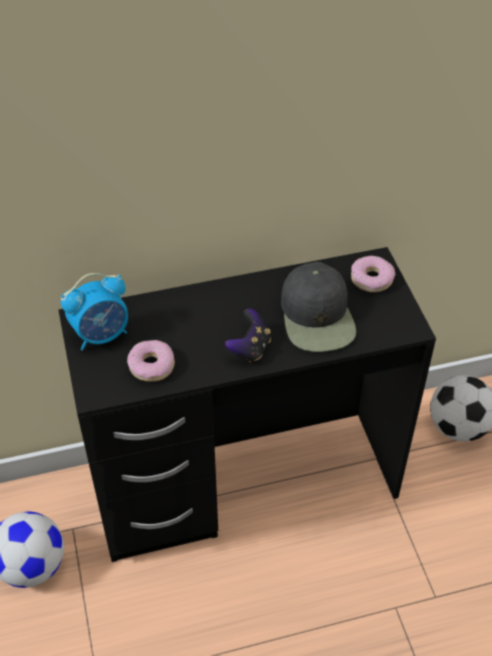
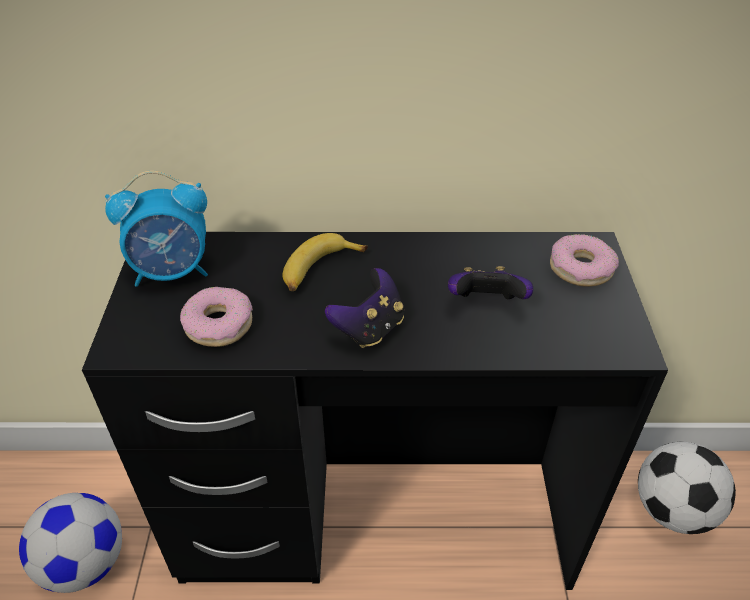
camera: 15 degrees right, 5 degrees down
black cap [281,262,356,352] -> game controller [448,266,533,299]
none -> banana [282,233,368,291]

